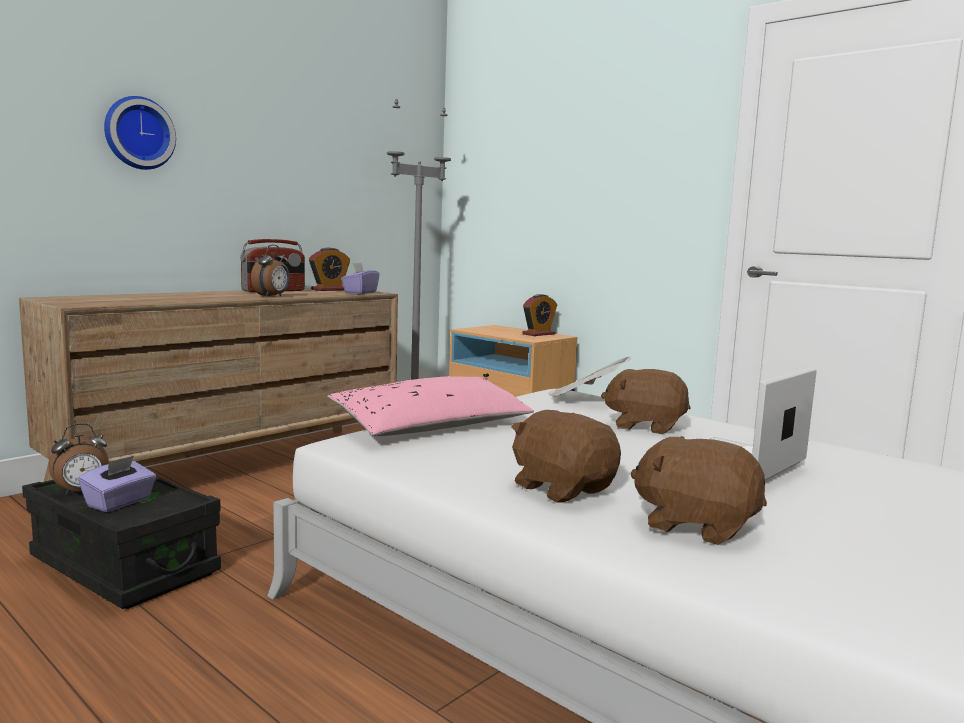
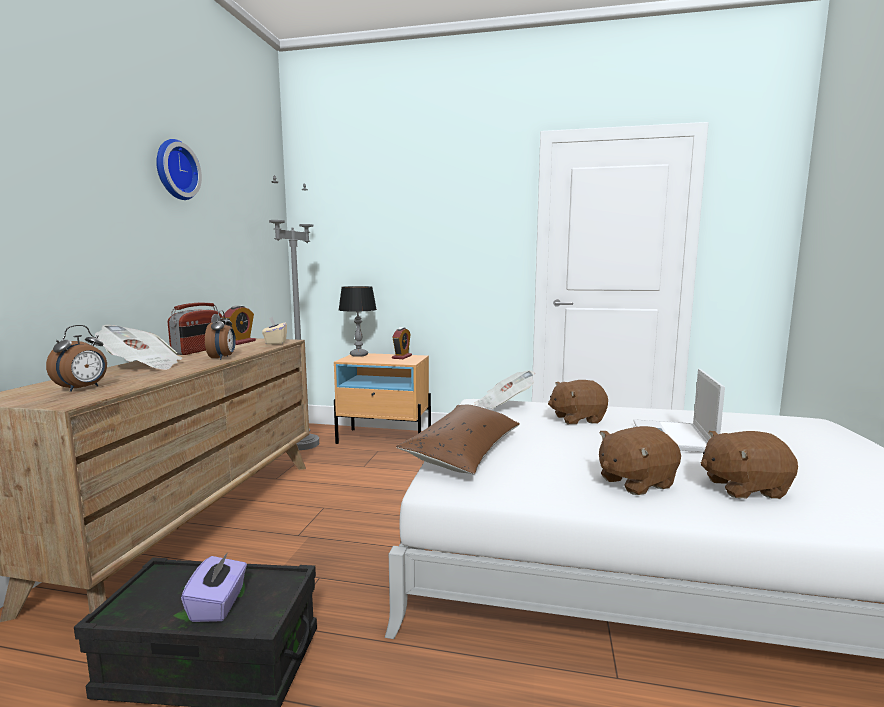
camera: 30 degrees left, 0 degrees up
alarm clock [48,423,109,495] -> alarm clock moved to [46,325,107,392]
wall clock [104,96,176,170] -> wall clock moved to [156,139,202,200]
pink pillow [327,376,534,436] -> brown pillow [396,405,520,474]
purple tissue box [341,262,380,294] -> beige tissue box [262,317,287,345]
brown plush toy [511,410,621,502] -> brown plush toy turned 45 degrees counterclockwise [599,426,681,495]
none -> newspaper [95,325,182,370]
none -> table lamp [339,286,377,357]

